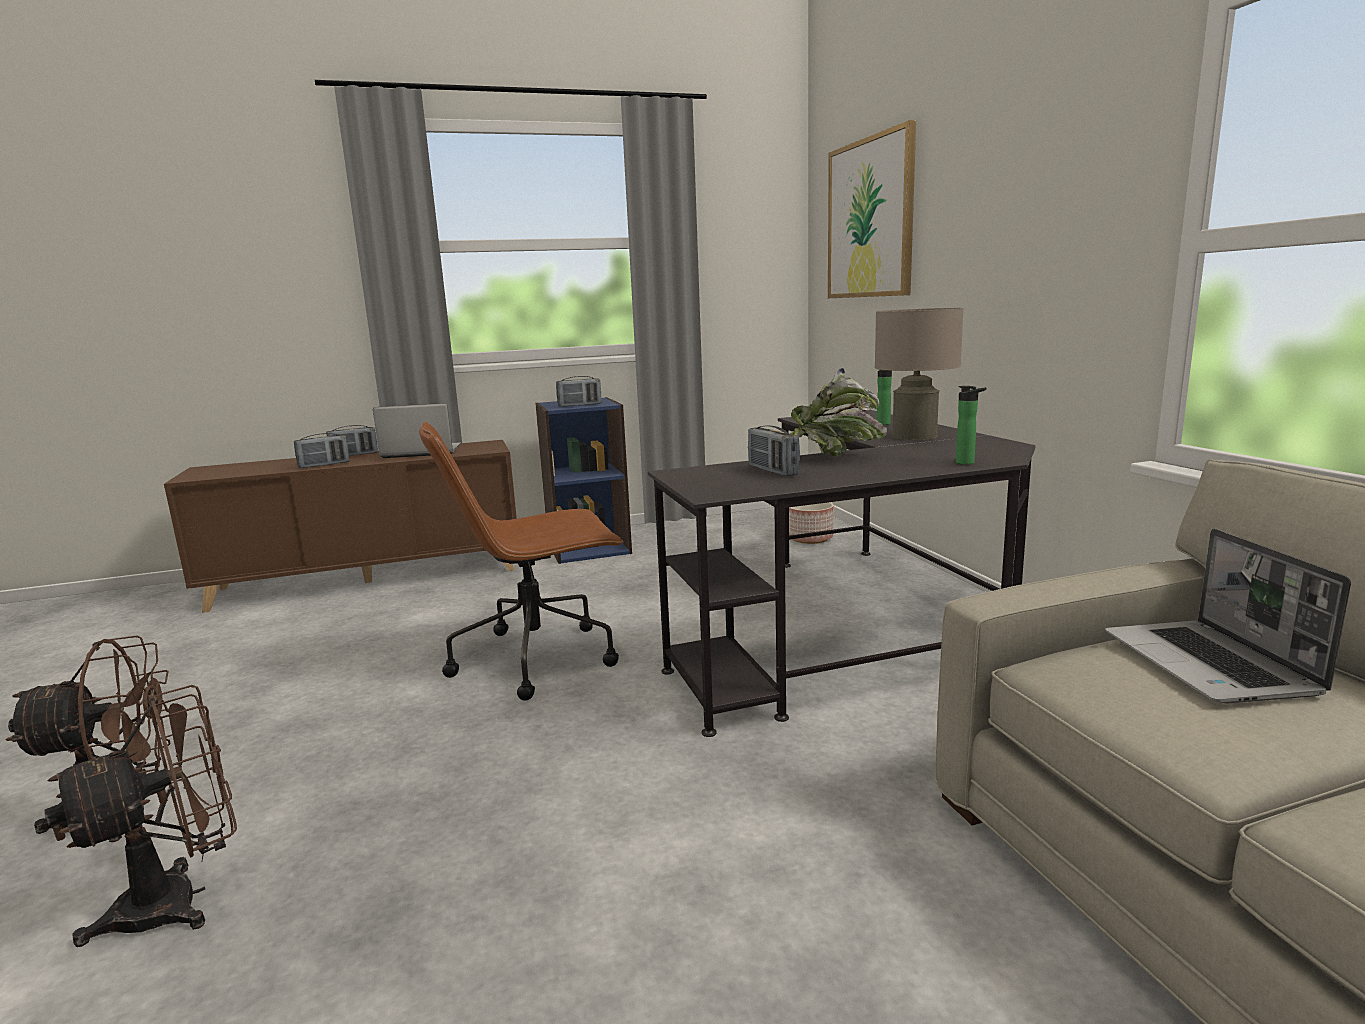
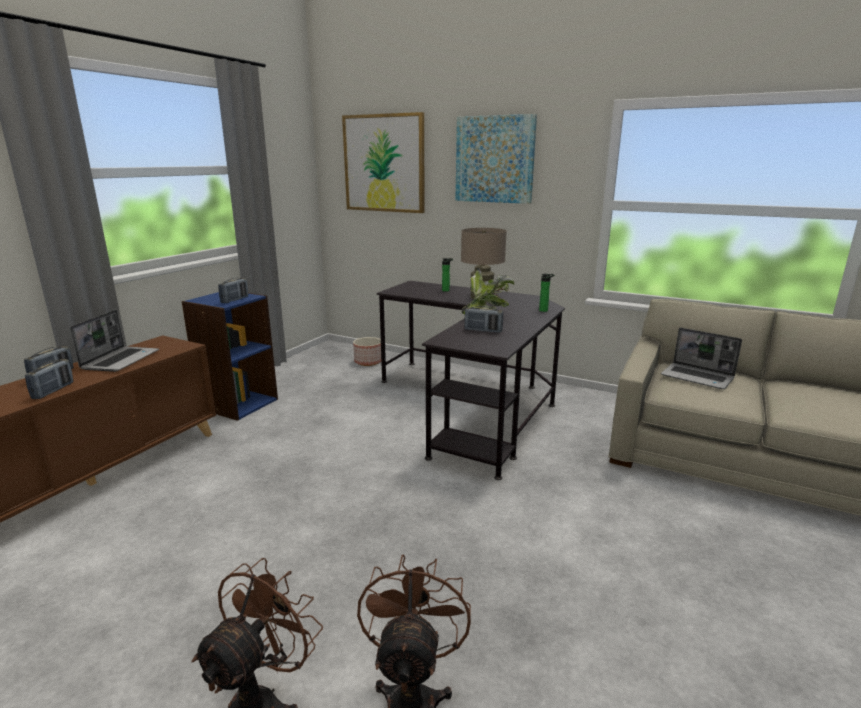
camera: 45 degrees left, 5 degrees up
laptop [373,403,461,458] -> laptop turned 150 degrees clockwise [70,310,159,372]
brown office chair [419,422,624,701] -> none
none -> picture [455,114,537,204]

